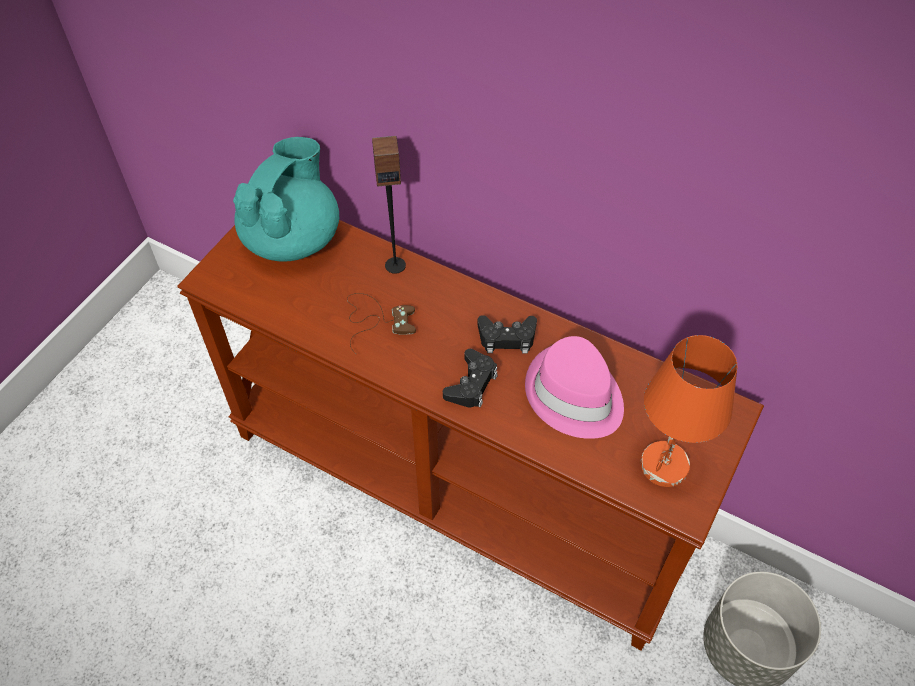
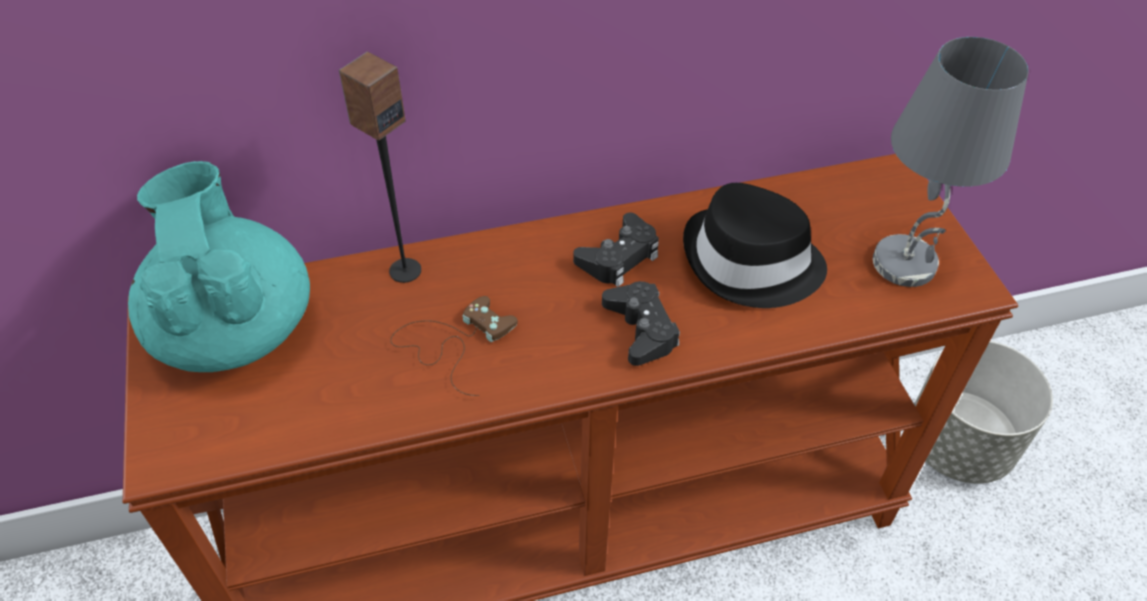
camera: 45 degrees left, 5 degrees down
pink hat [525,336,624,439] -> black hat [683,183,827,308]
orange table lamp [640,335,737,487] -> grey table lamp [873,37,1028,287]

